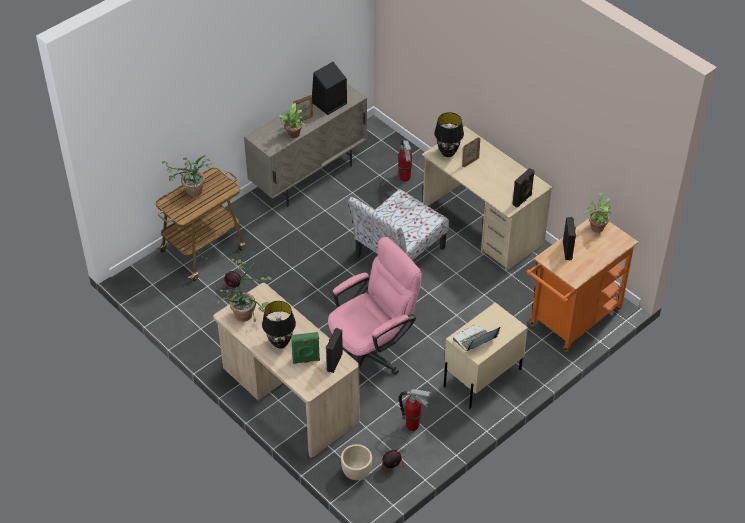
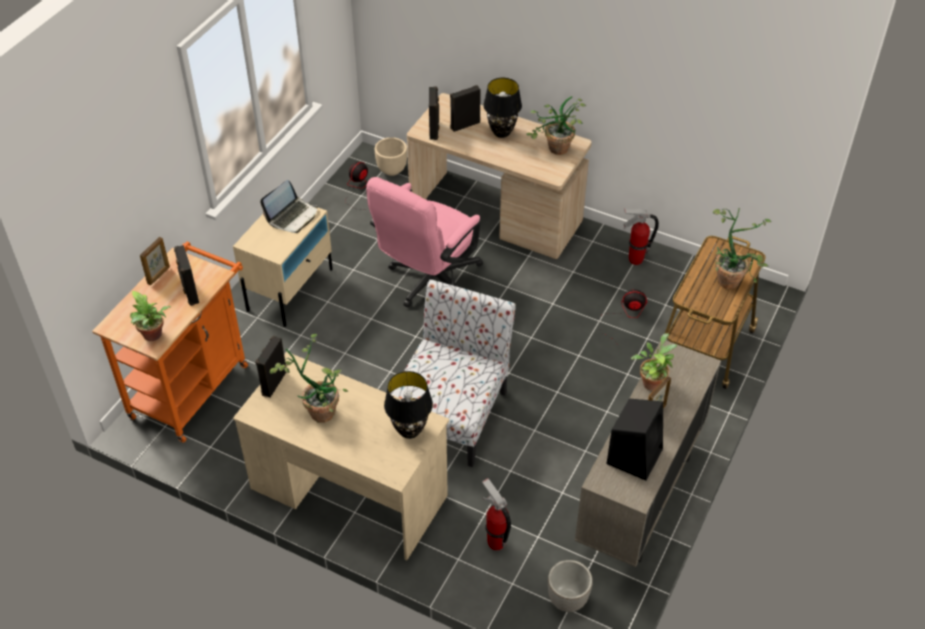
camera: 160 degrees right, 0 degrees up
green speaker [291,332,320,364] -> black speaker [450,85,481,132]
fire extinguisher [399,389,430,431] -> fire extinguisher moved to [623,209,659,265]
picture frame [462,137,480,167] -> picture frame moved to [140,237,170,285]
none -> potted plant [270,334,348,423]
none -> planter [548,560,593,612]

